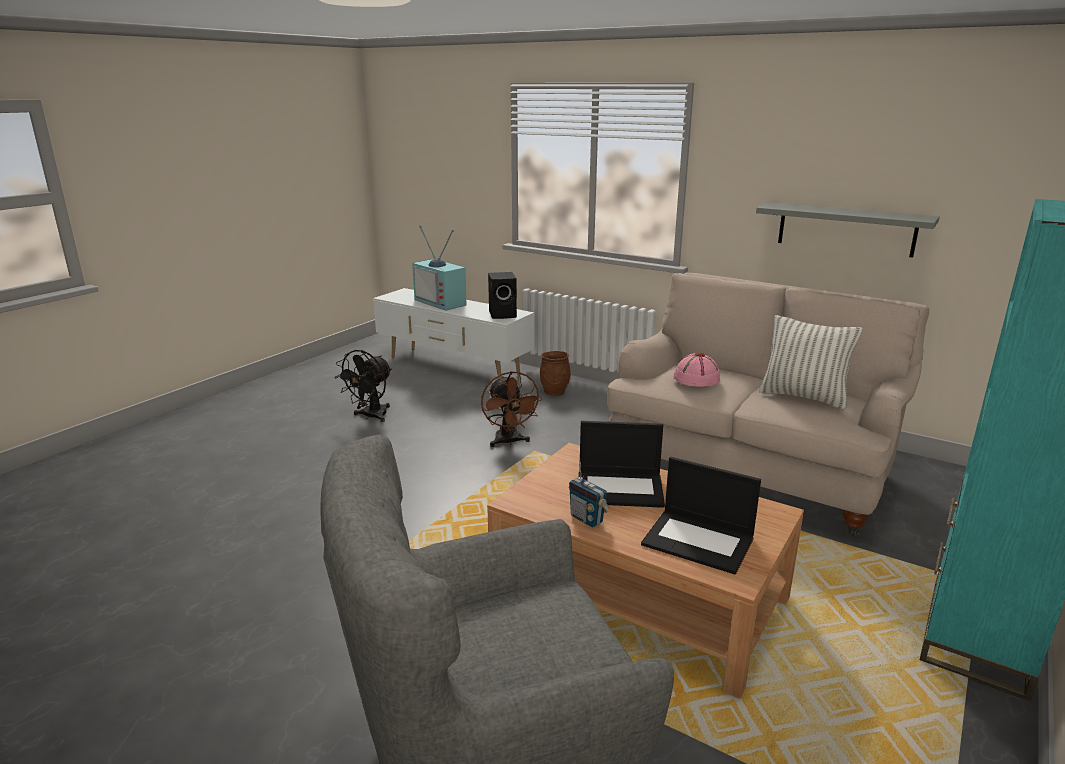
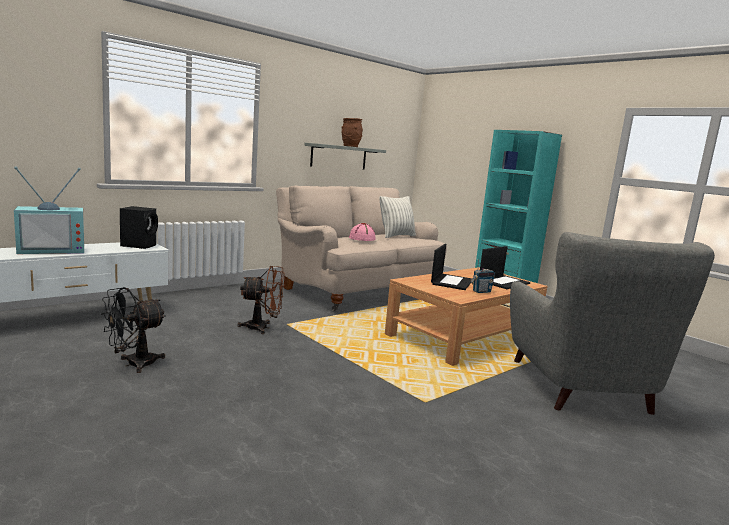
camera: 75 degrees left, 10 degrees down
black fan [335,350,392,422] -> black fan turned 90 degrees clockwise [101,287,166,373]
brown vase [540,351,571,396] -> brown vase moved to [342,118,363,147]

